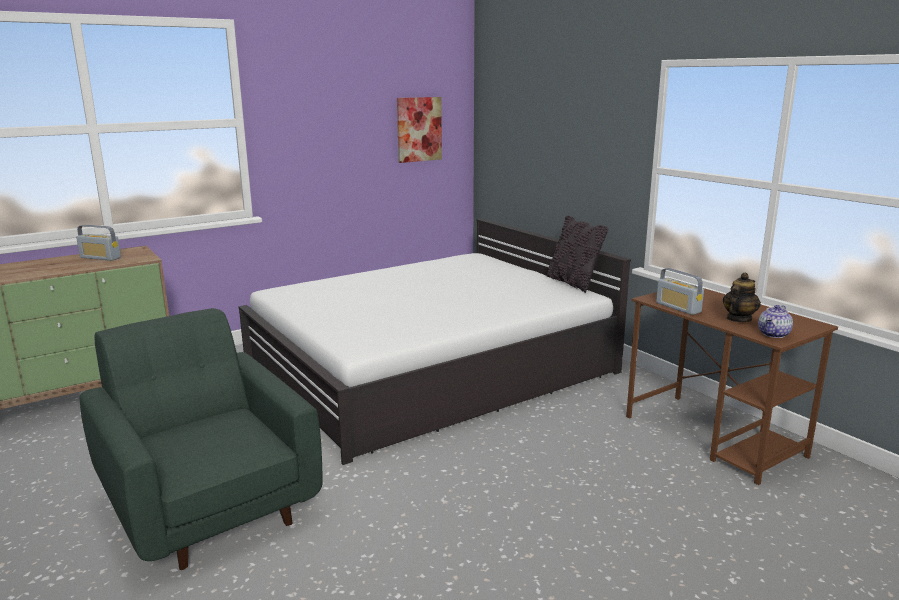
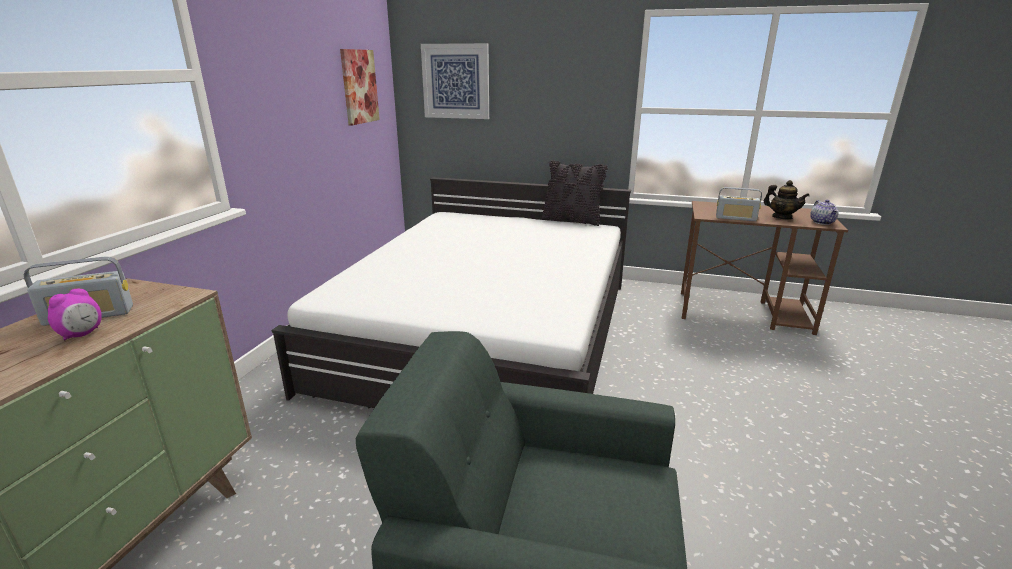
camera: 40 degrees left, 5 degrees up
teapot [723,273,761,322] -> teapot turned 135 degrees clockwise [764,180,810,220]
none -> alarm clock [48,289,102,340]
none -> picture [421,43,489,119]

